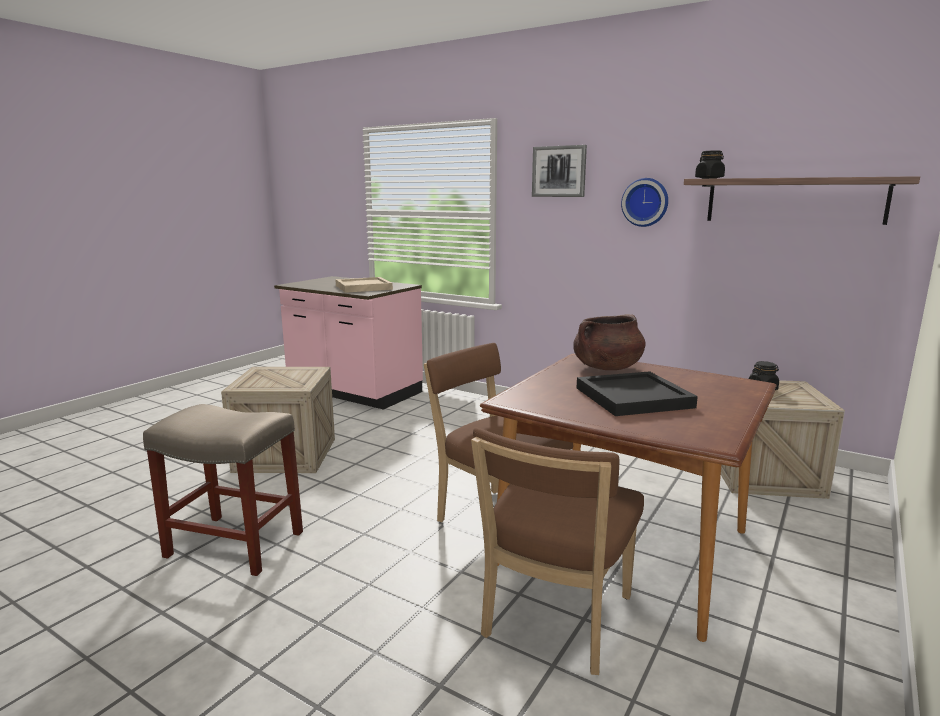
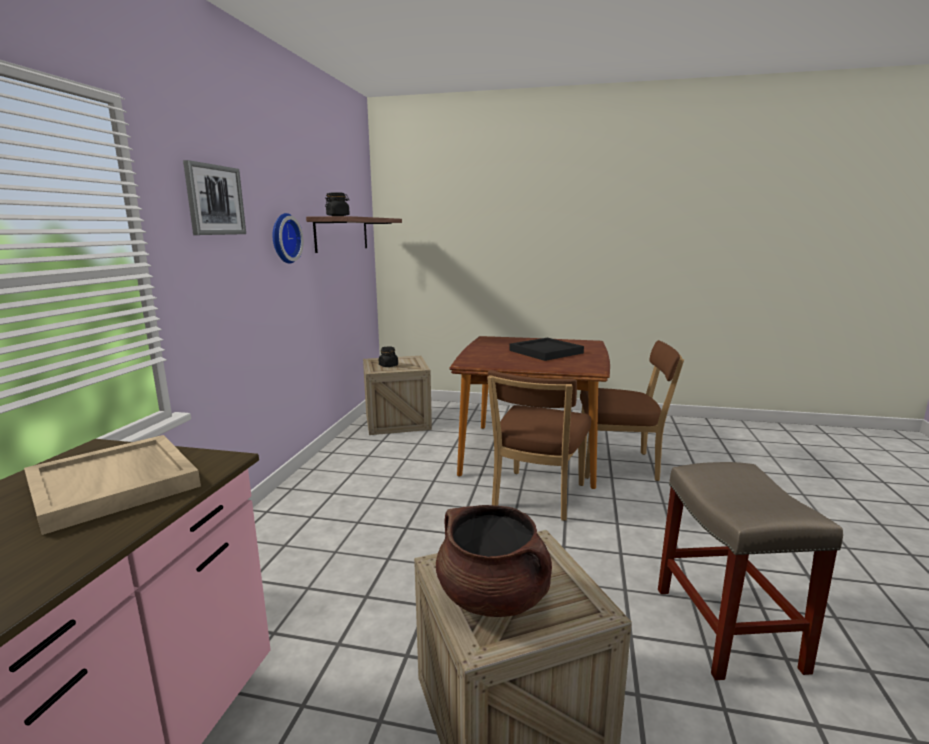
camera: 110 degrees left, 0 degrees up
brown cooking pot [573,314,645,370] -> brown cooking pot moved to [436,505,552,617]

